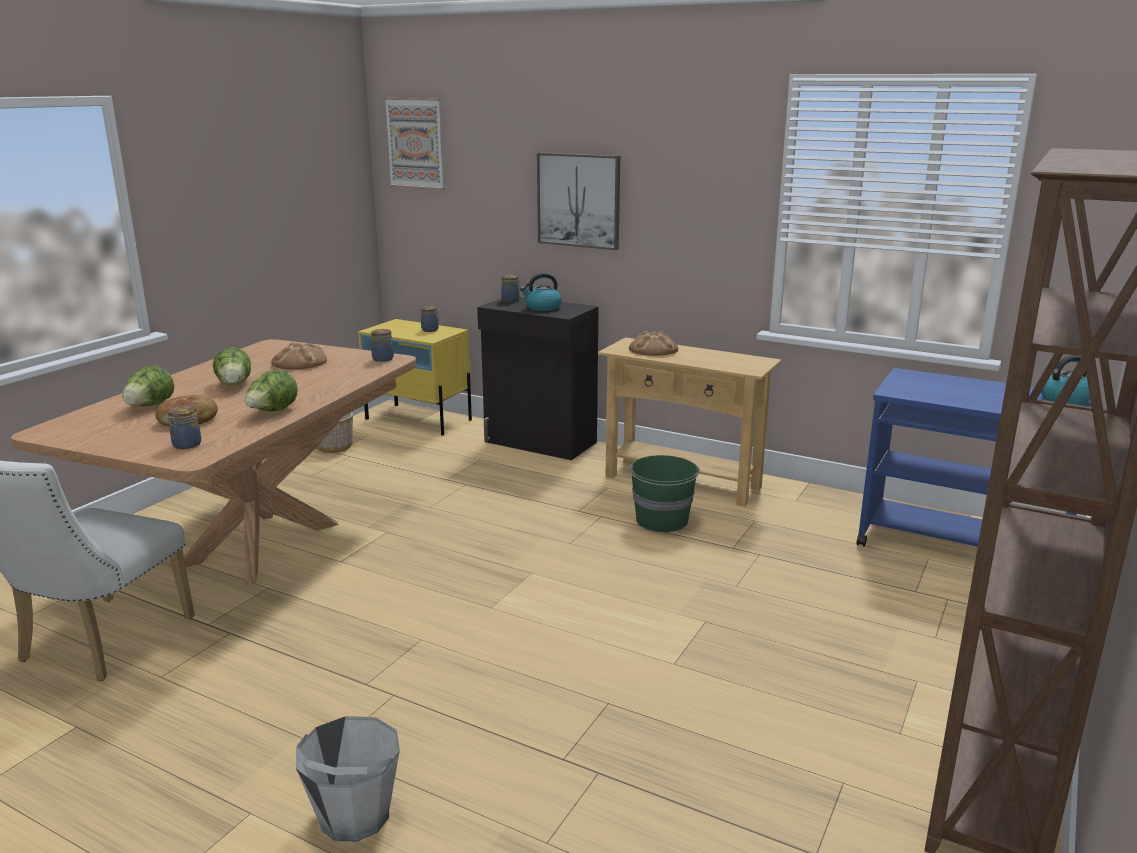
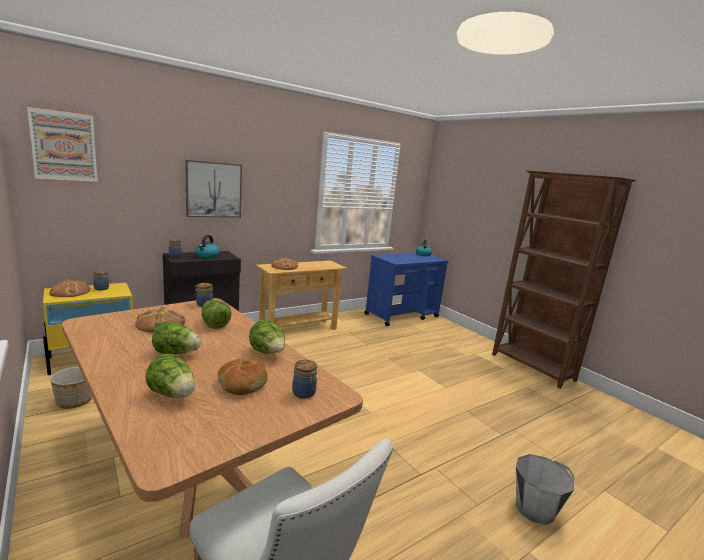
camera: 65 degrees left, 5 degrees down
green bucket [629,455,700,532] -> none
none -> bread [49,279,90,297]
none -> lettuce [202,299,231,329]

